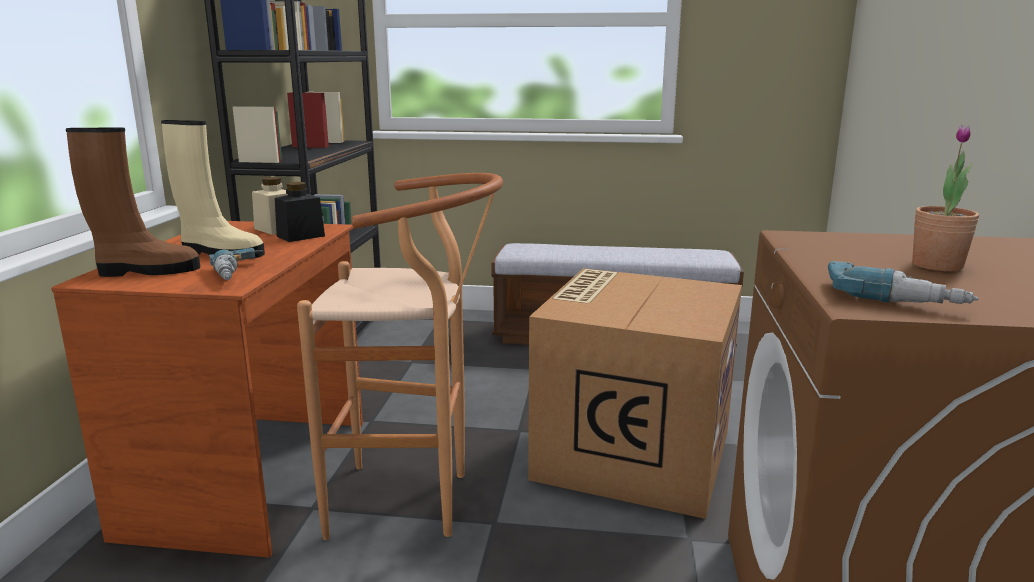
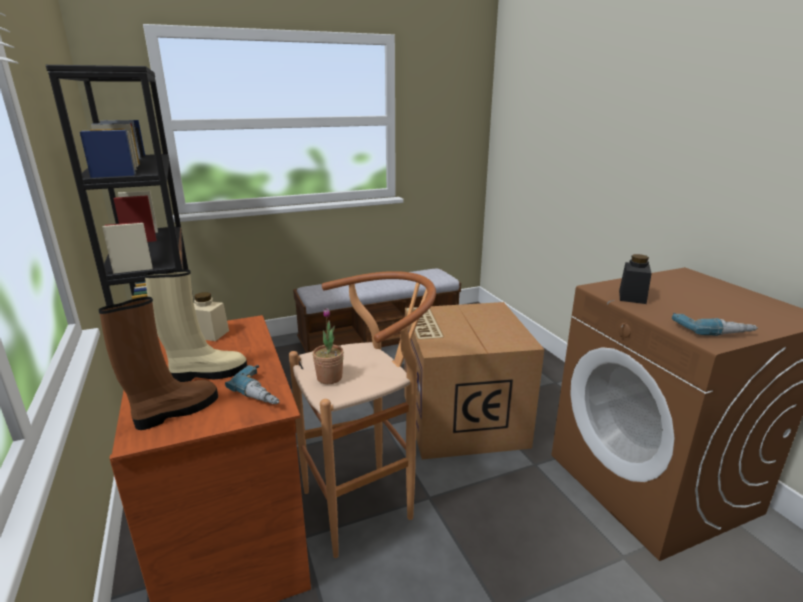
camera: 30 degrees left, 5 degrees up
black jar [275,182,325,242] -> black jar moved to [619,254,652,304]
potted plant [912,125,979,271] -> potted plant moved to [313,308,344,384]

